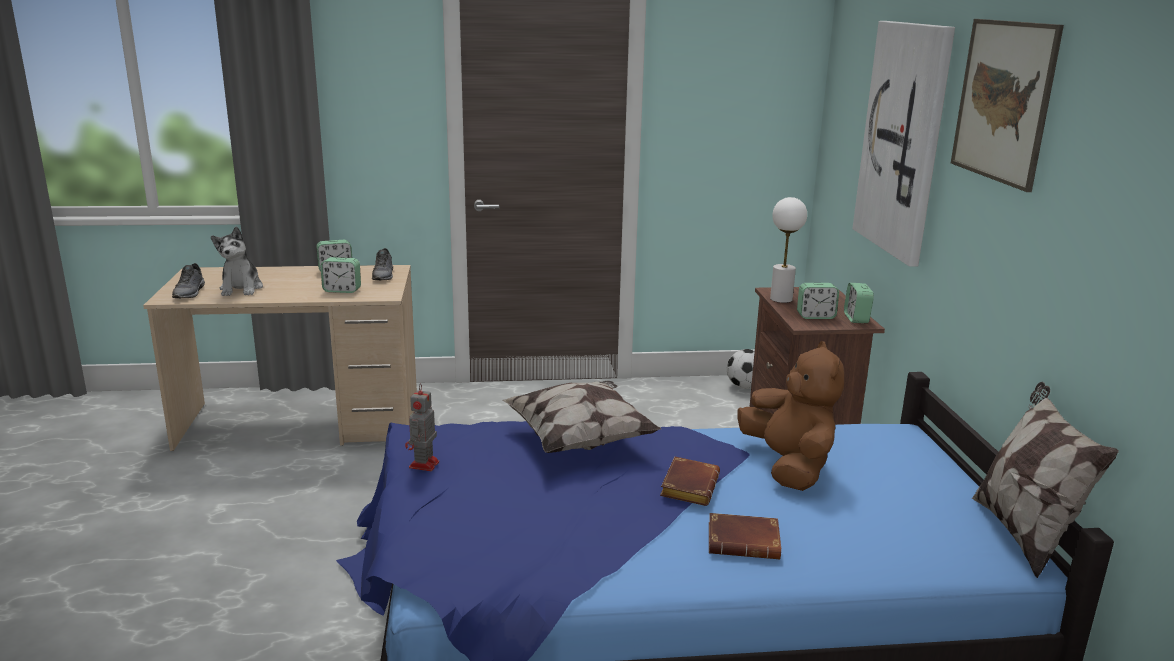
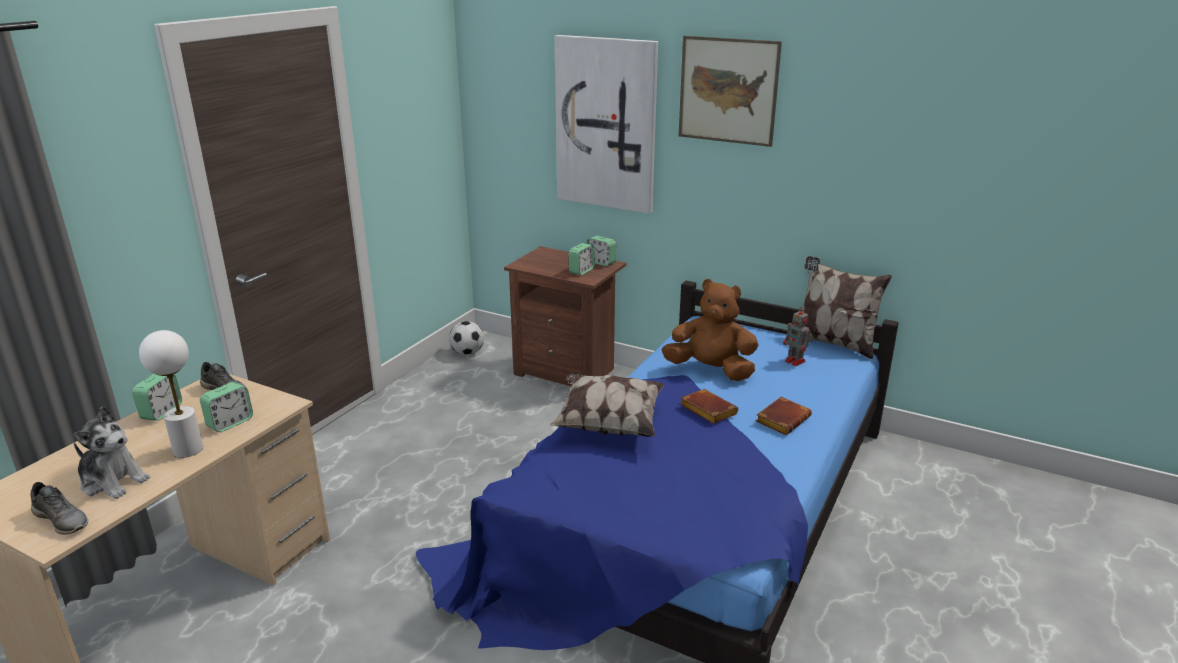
camera: 55 degrees left, 5 degrees up
toy robot [405,383,439,471] -> toy robot moved to [783,308,813,366]
white table lamp [770,197,807,303] -> white table lamp moved to [139,330,203,458]

